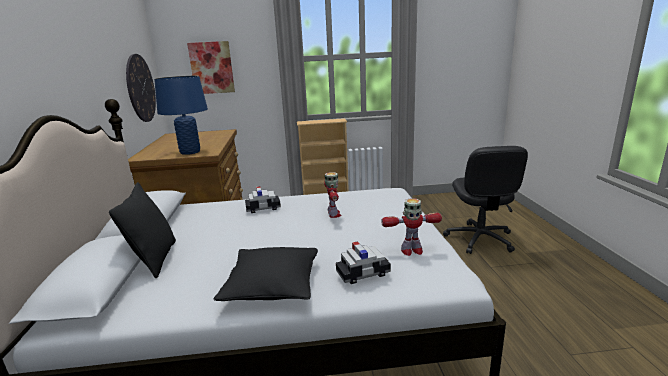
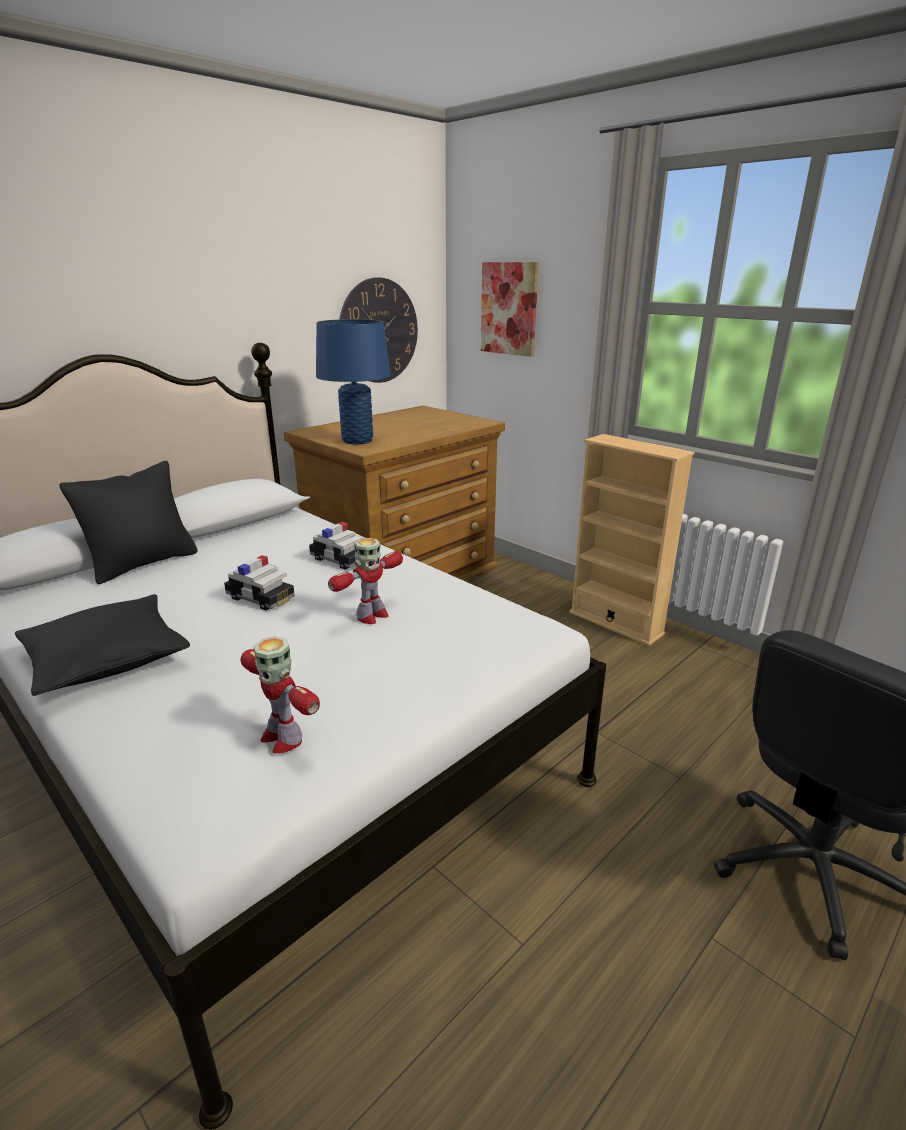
camera: 50 degrees right, 5 degrees up
toy car [336,241,391,284] -> toy car moved to [224,555,295,610]

